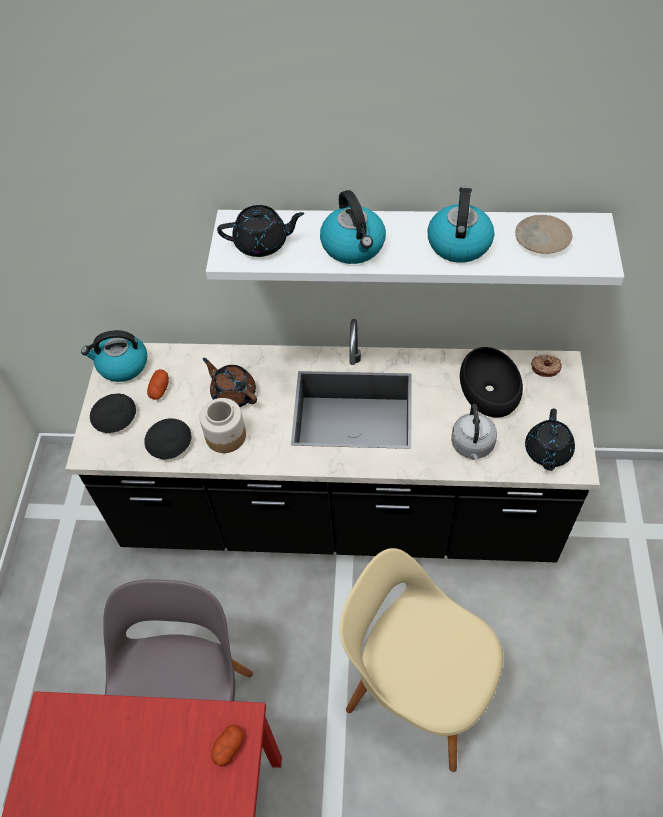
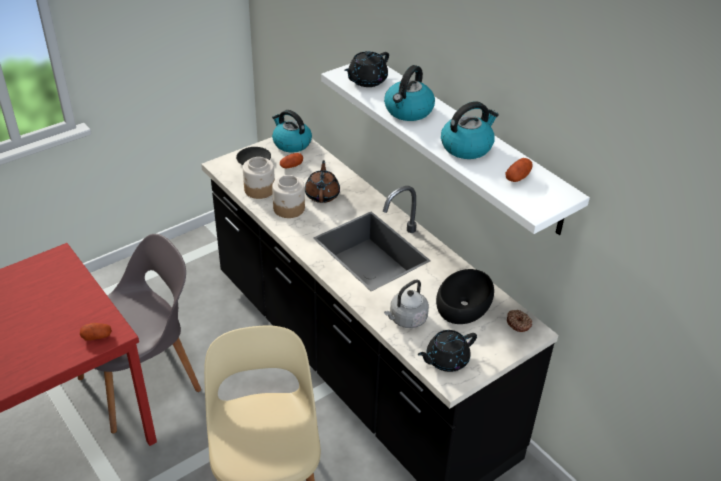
camera: 45 degrees right, 15 degrees down
black plate [144,418,191,460] -> jar [243,157,275,199]
black teapot [217,205,304,257] -> black teapot turned 90 degrees clockwise [344,51,389,87]
beige plate [515,215,572,254] -> potato [505,158,533,182]

